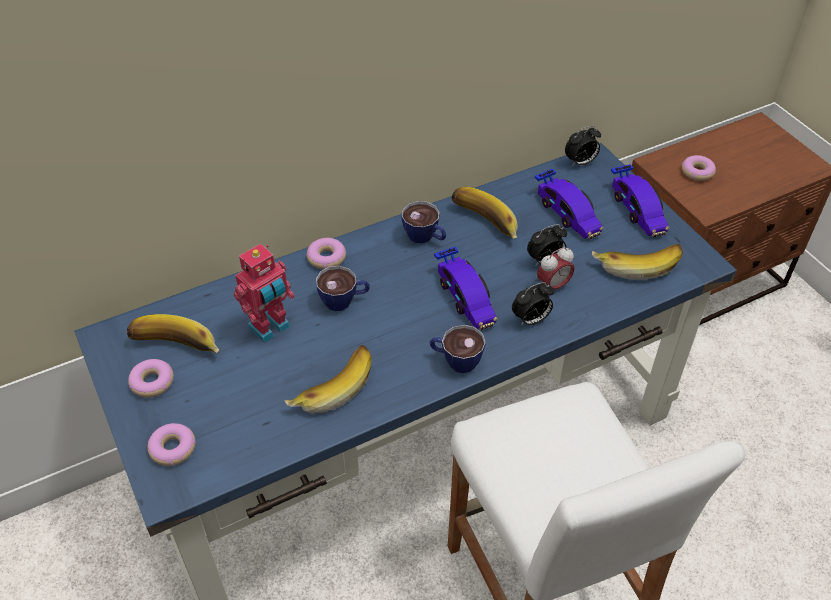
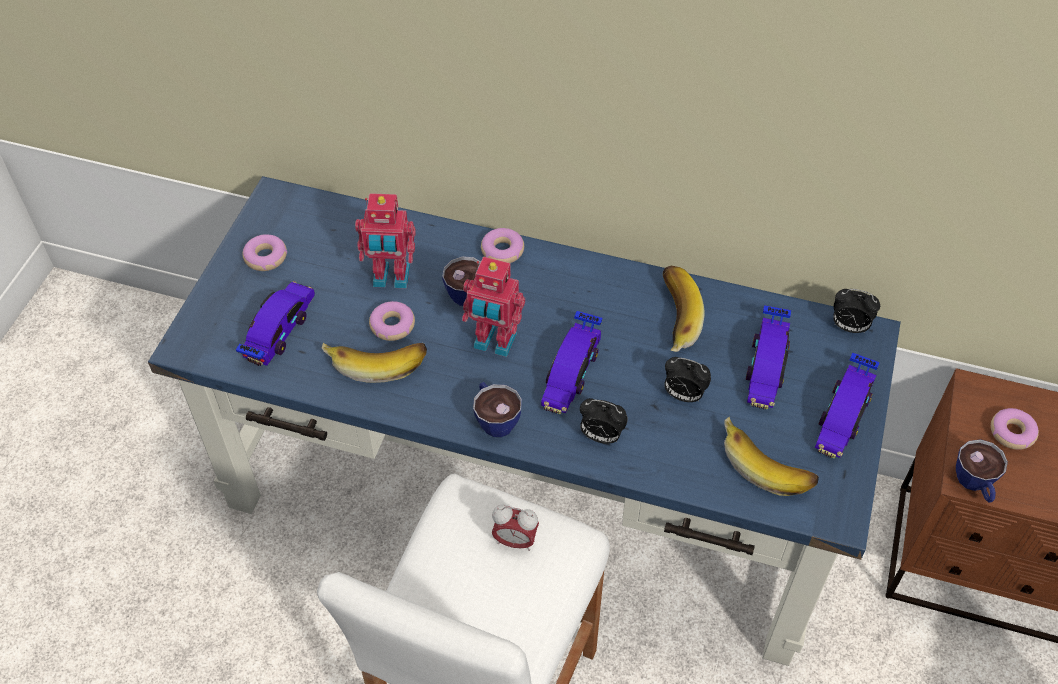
camera: 45 degrees right, 5 degrees up
banana [127,314,219,353] -> none
donut [148,423,196,466] -> donut moved to [369,301,415,341]
cup [401,201,446,244] -> cup moved to [956,439,1008,503]
alarm clock [537,247,575,290] -> alarm clock moved to [492,504,539,551]
none -> toy car [236,281,315,366]
none -> toy robot [462,257,525,357]

